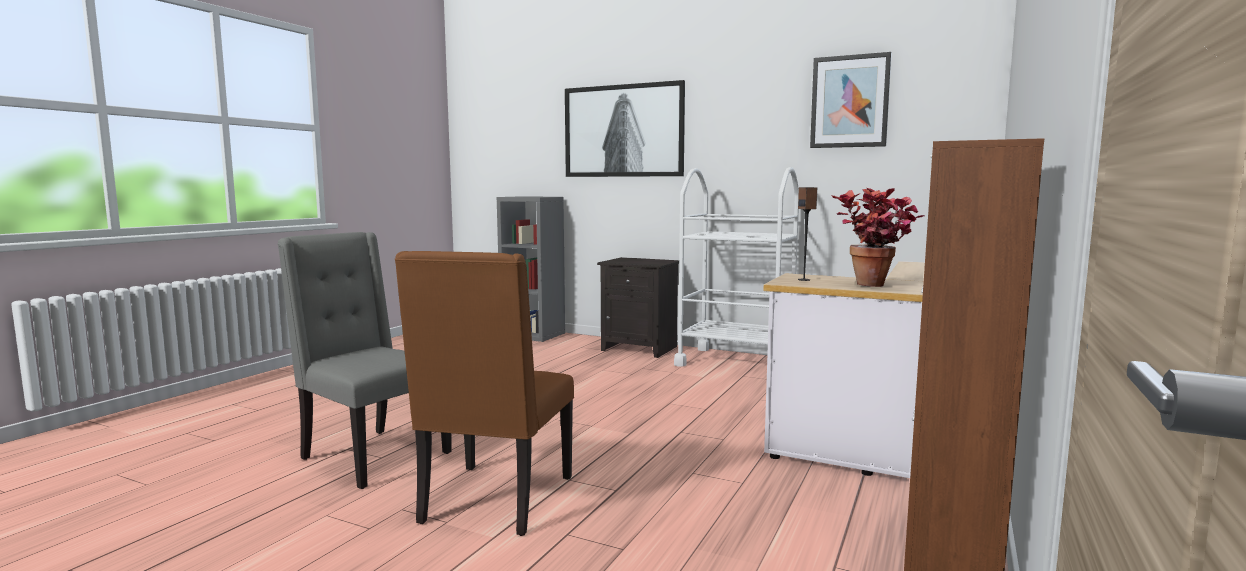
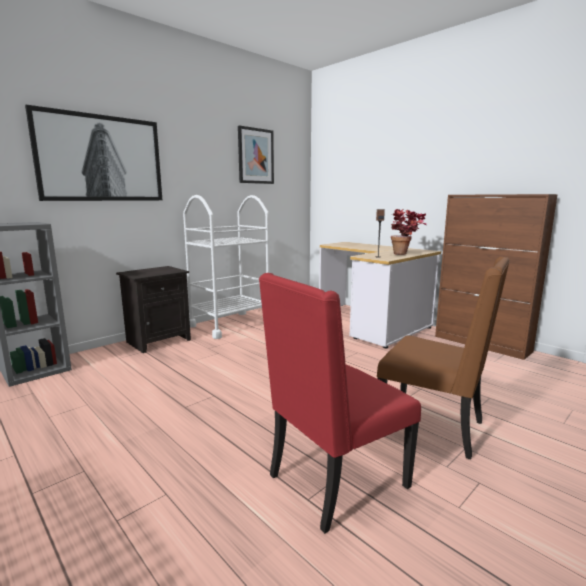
camera: 70 degrees left, 5 degrees up
grey chair [277,232,452,489] -> red chair [259,273,421,534]

